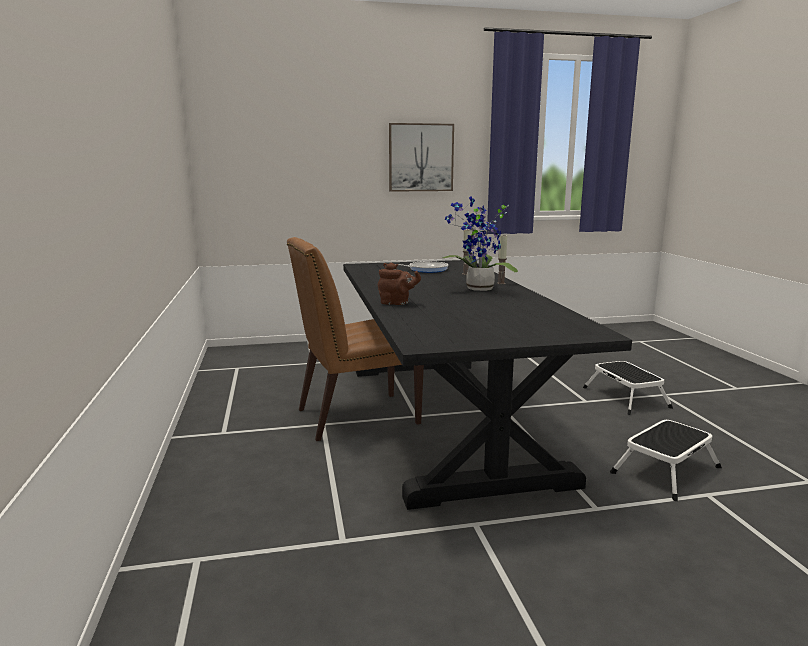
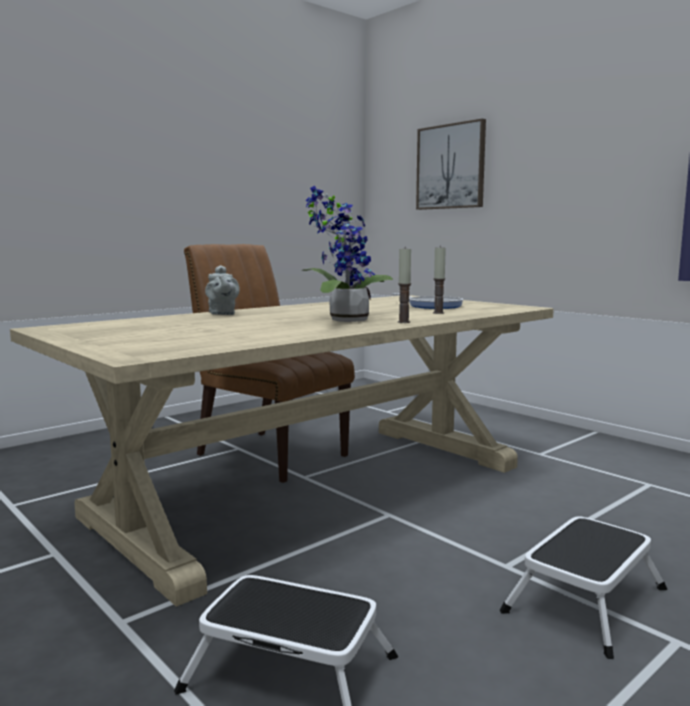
camera: 60 degrees right, 5 degrees down
black dining table [343,260,632,510] -> beige dining table [10,295,554,607]
brown teapot [378,263,421,305] -> grey teapot [205,265,240,315]
picture [389,123,454,192] -> picture moved to [416,119,486,210]

